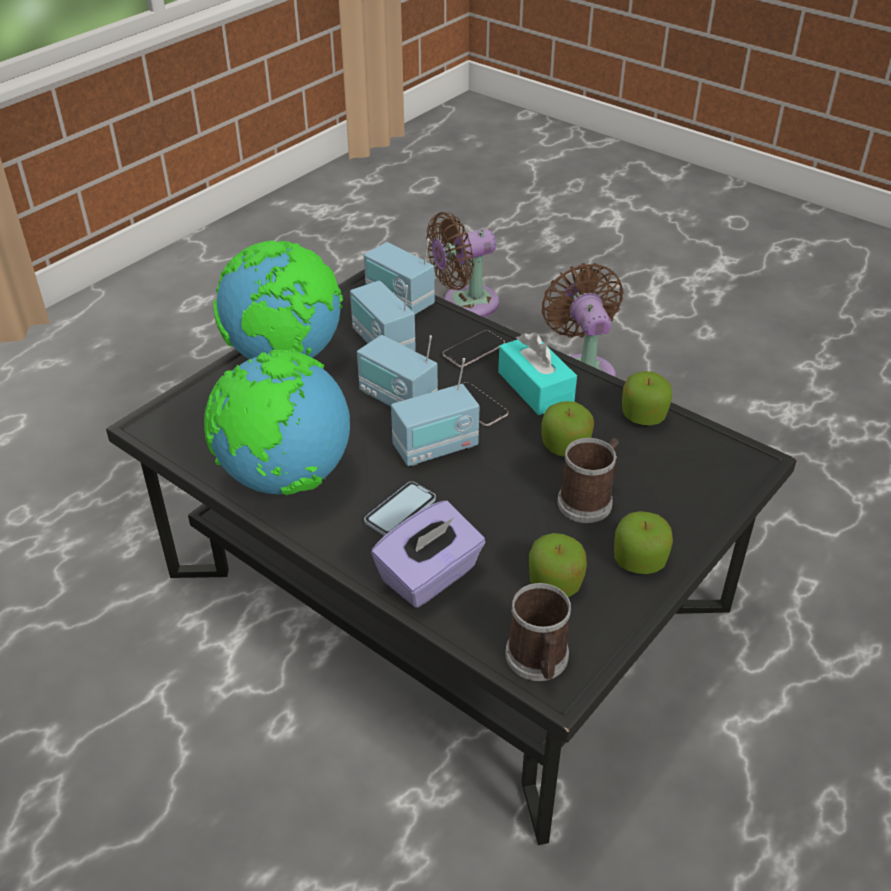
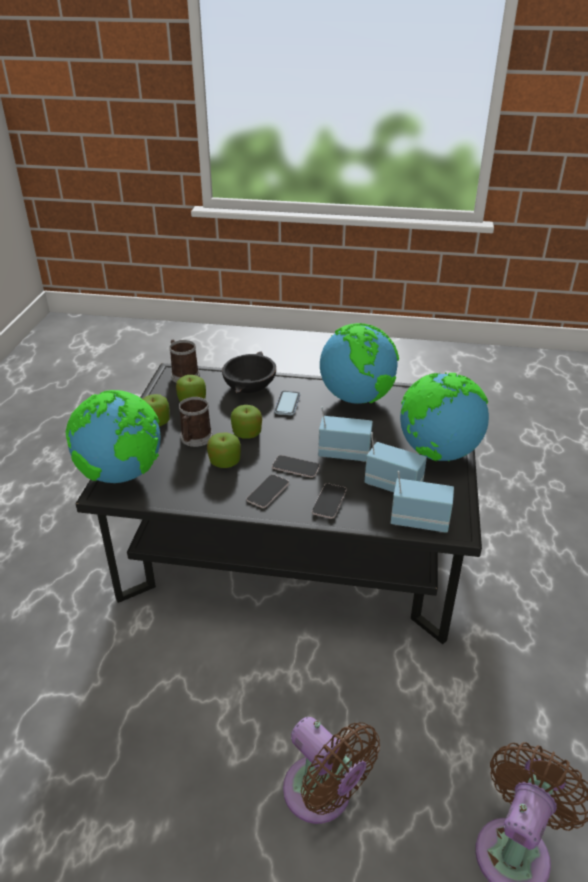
camera: 150 degrees right, 5 degrees down
purple tissue box [371,500,486,608] -> black bowl [222,352,276,393]
radio [391,358,480,466] -> none
turquoise tissue box [498,332,577,415] -> phone [246,474,289,508]
apple [622,371,672,425] -> apple moved to [231,405,262,439]
none -> globe [66,390,161,483]

